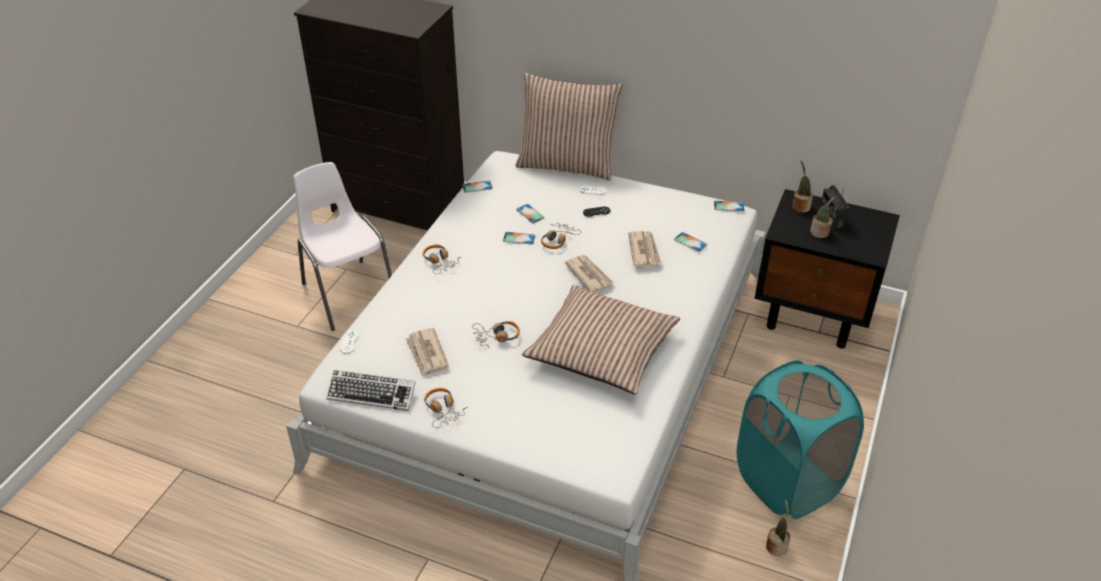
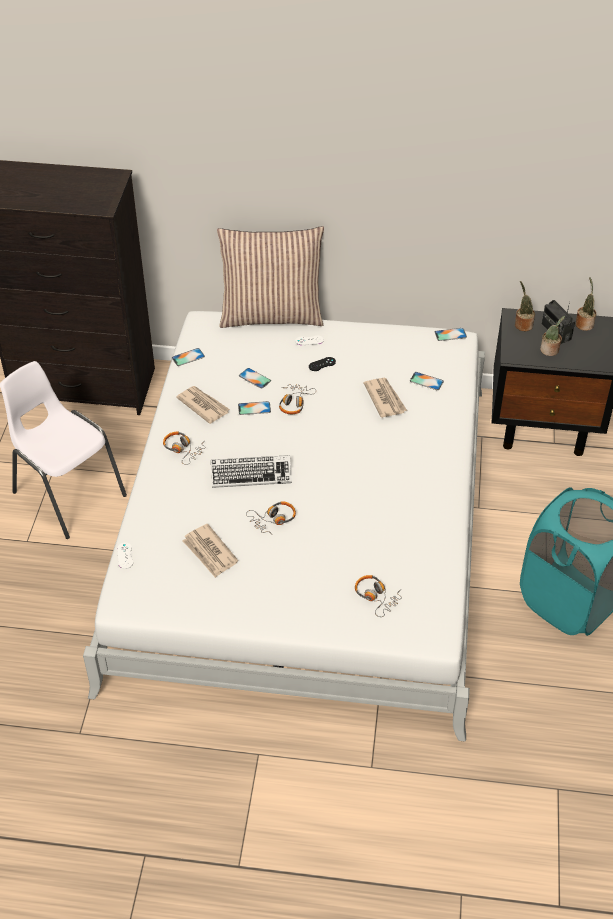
camera: 15 degrees left, 5 degrees up
keyboard [326,370,416,411] -> keyboard moved to [211,455,292,488]
headphones [424,388,468,428] -> headphones moved to [355,575,402,617]
pillow [522,285,680,394] -> none
newspaper [565,255,614,292] -> newspaper moved to [176,386,230,424]
potted plant [766,499,790,556] -> potted plant moved to [576,277,597,331]

